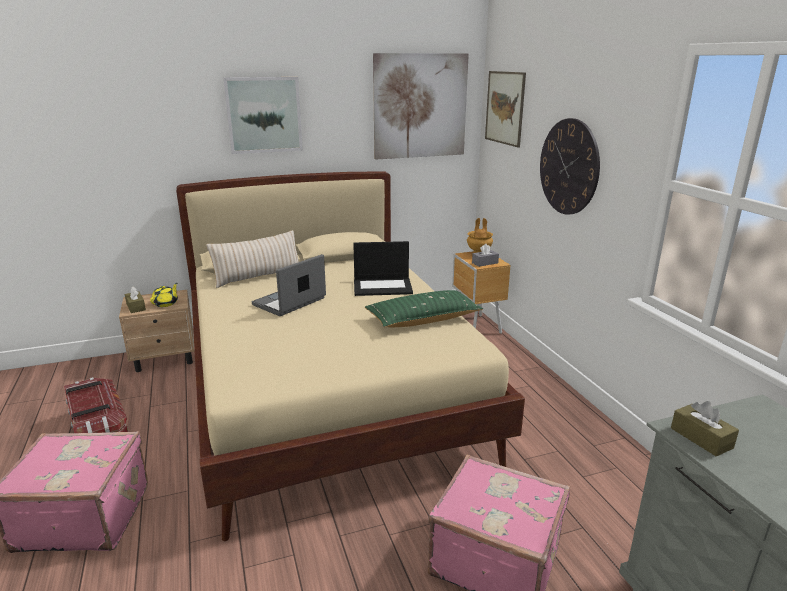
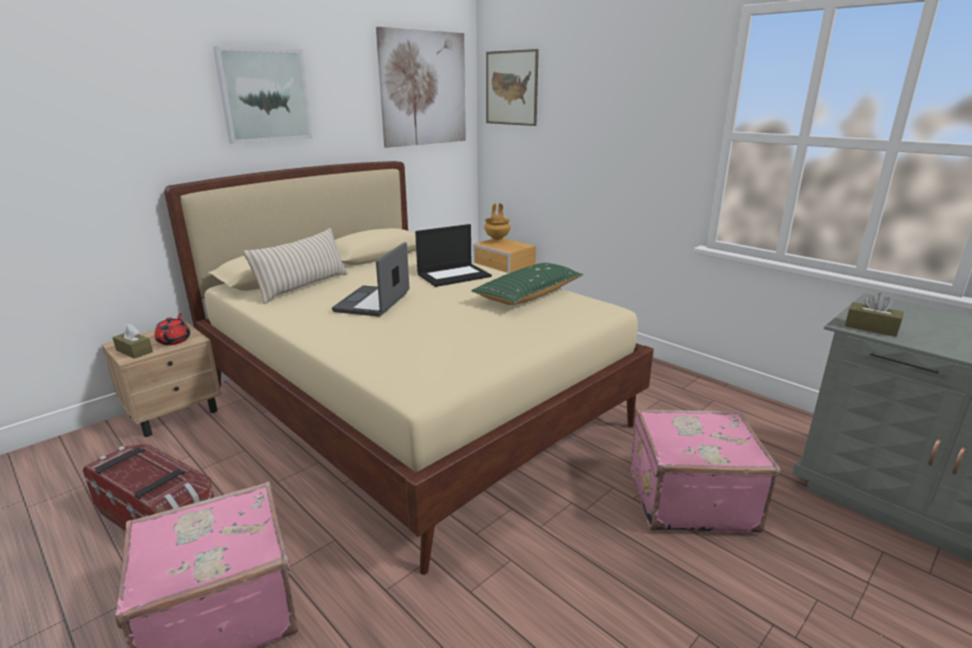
camera: 25 degrees left, 0 degrees up
yellow teapot [150,283,178,307] -> red teapot [154,313,190,345]
grey tissue box [472,244,499,267] -> none
wall clock [540,118,600,215] -> none

